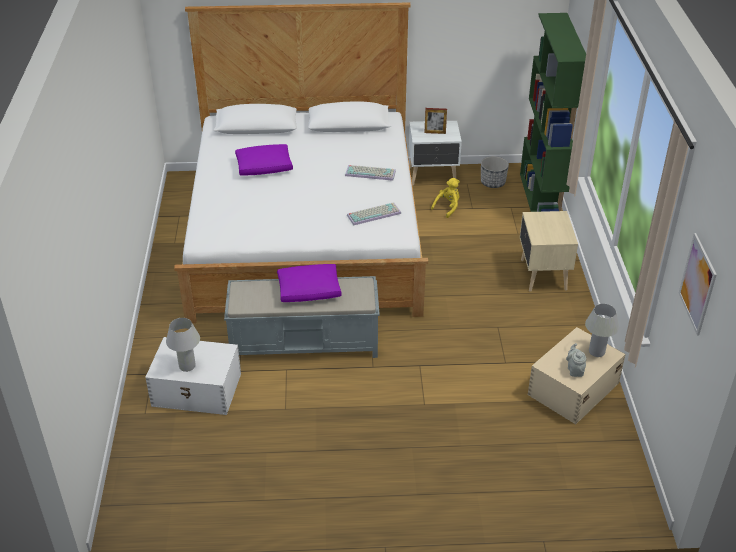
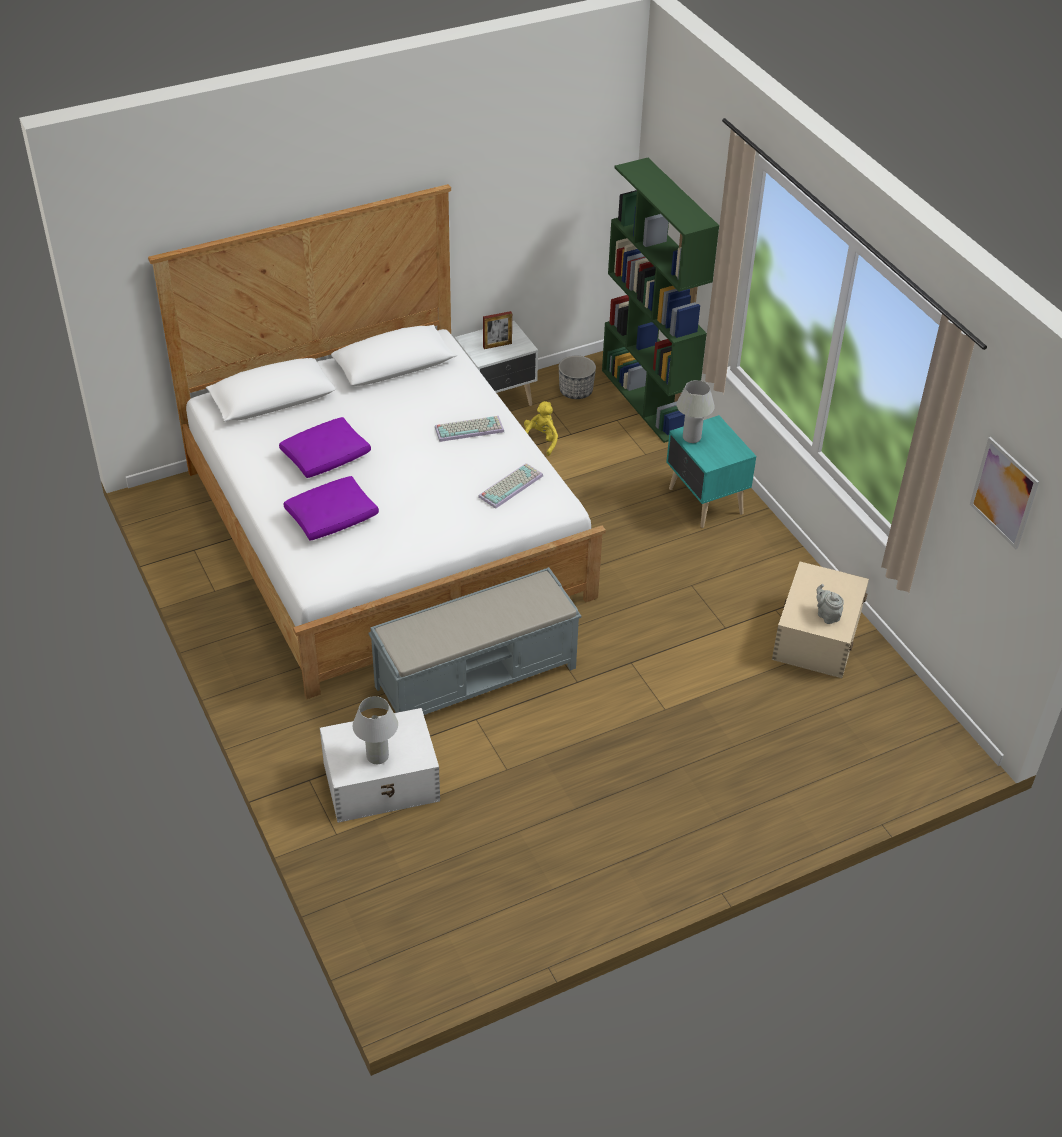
camera: 25 degrees left, 5 degrees up
purple pillow [277,264,342,302] -> purple pillow moved to [283,476,379,540]
beige nightstand [520,211,578,292] -> turquoise nightstand [666,415,756,528]
white table lamp [585,304,619,357] -> white table lamp moved to [676,380,715,443]

